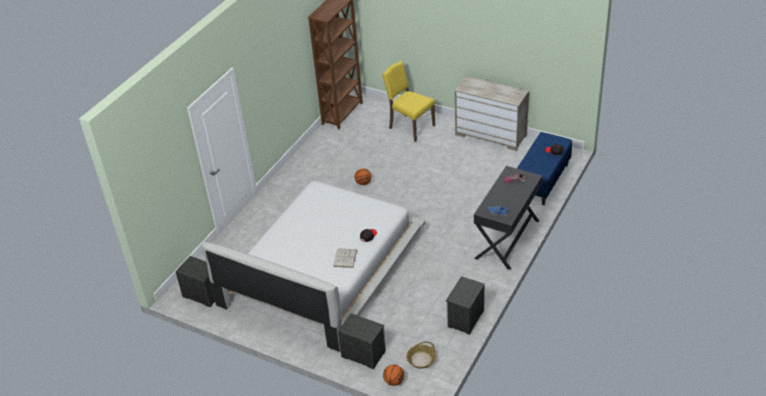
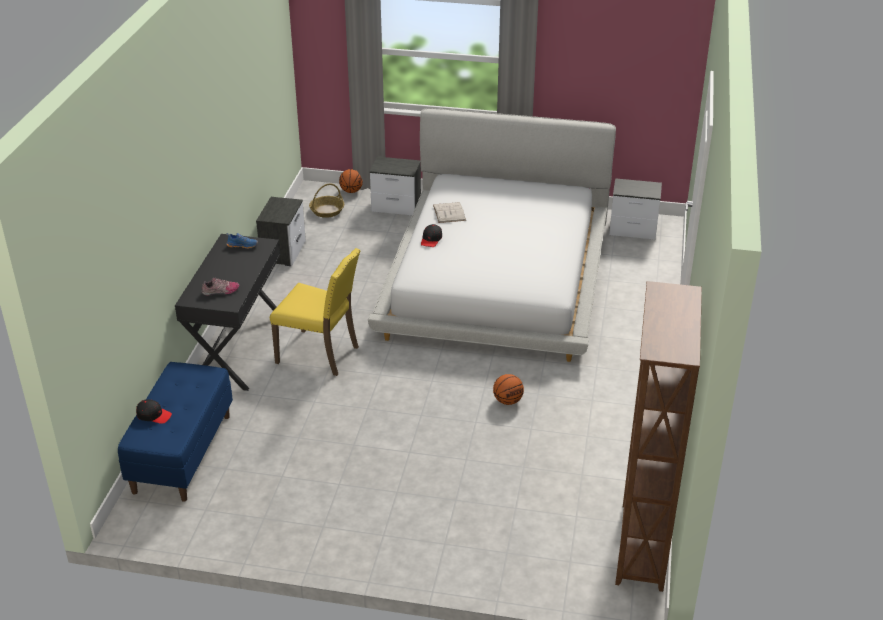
camera: 160 degrees right, 5 degrees down
yellow chair [382,61,435,142] -> yellow chair moved to [270,248,360,376]
beige dresser [454,76,529,151] -> none

